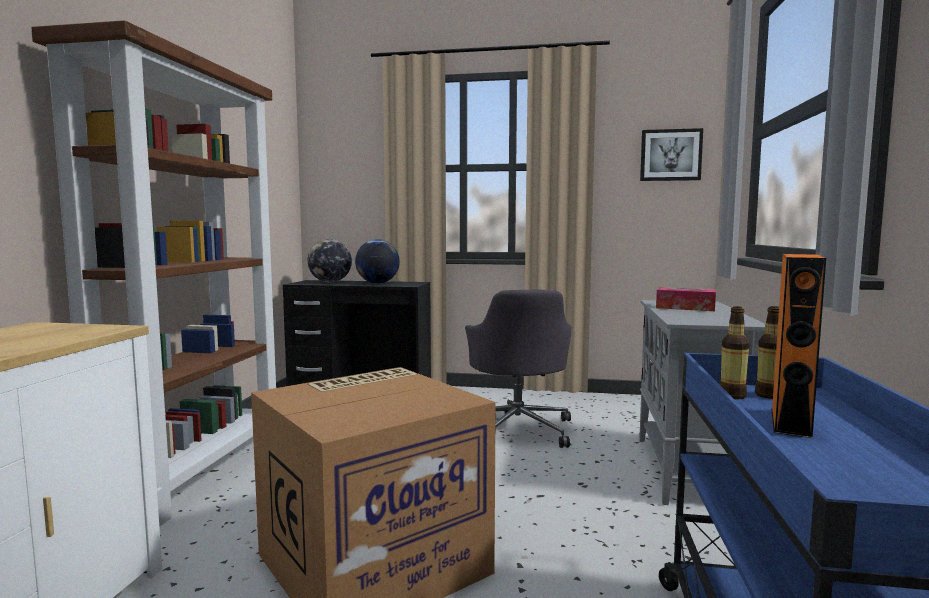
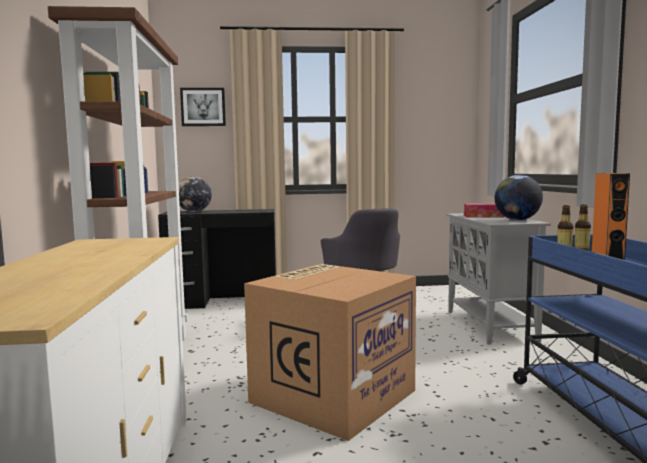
camera: 15 degrees left, 0 degrees up
globe [355,239,400,284] -> globe moved to [495,175,543,220]
picture [640,128,703,181] -> picture moved to [180,88,226,126]

